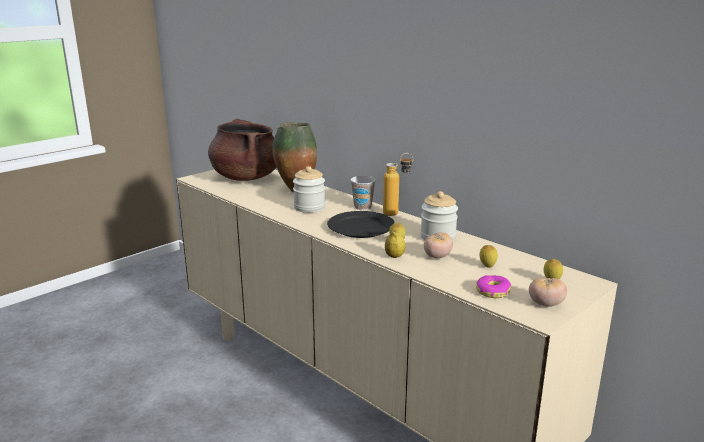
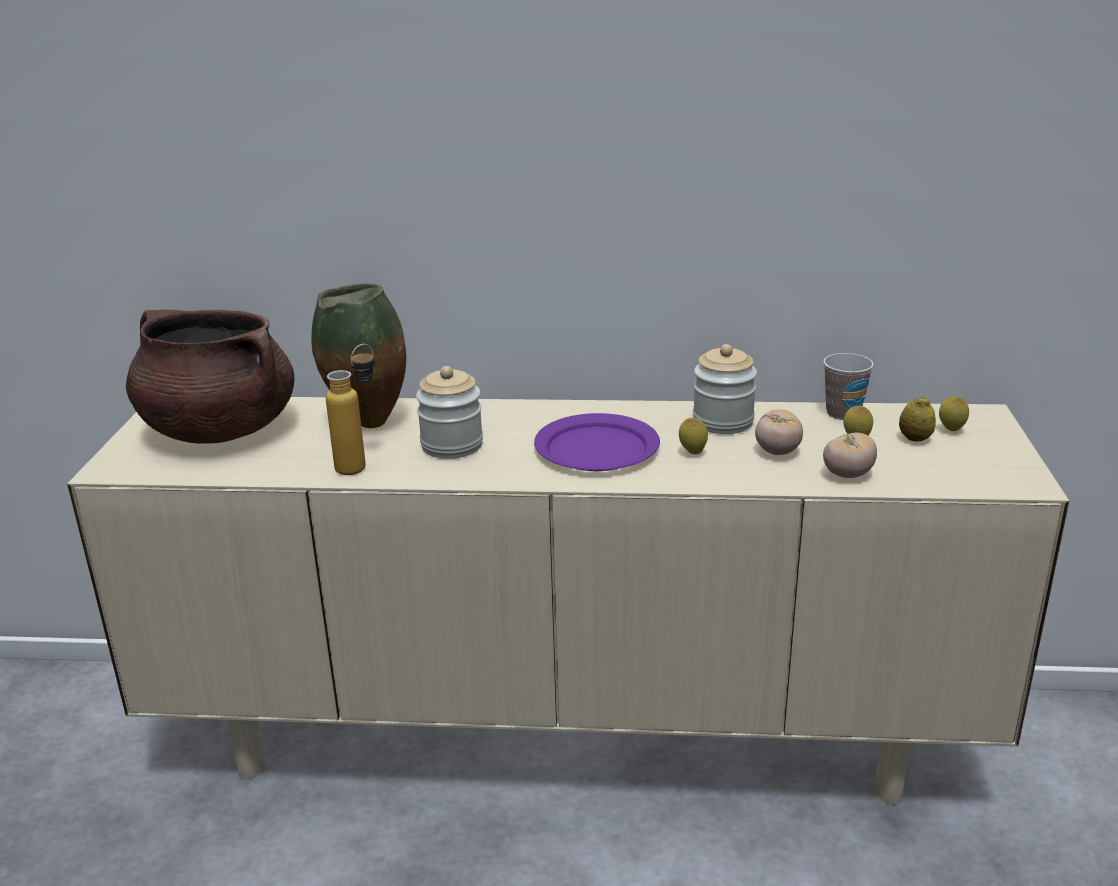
camera: 40 degrees left, 5 degrees up
black plate [327,211,395,238] -> purple plate [534,413,660,471]
cup [350,176,376,210] -> cup moved to [823,353,874,420]
bottle [383,153,413,216] -> bottle moved to [326,344,375,475]
lemon [385,231,405,258] -> lemon moved to [899,396,936,442]
donut [476,275,511,298] -> none
tomato [529,278,567,307] -> tomato moved to [823,433,877,478]

